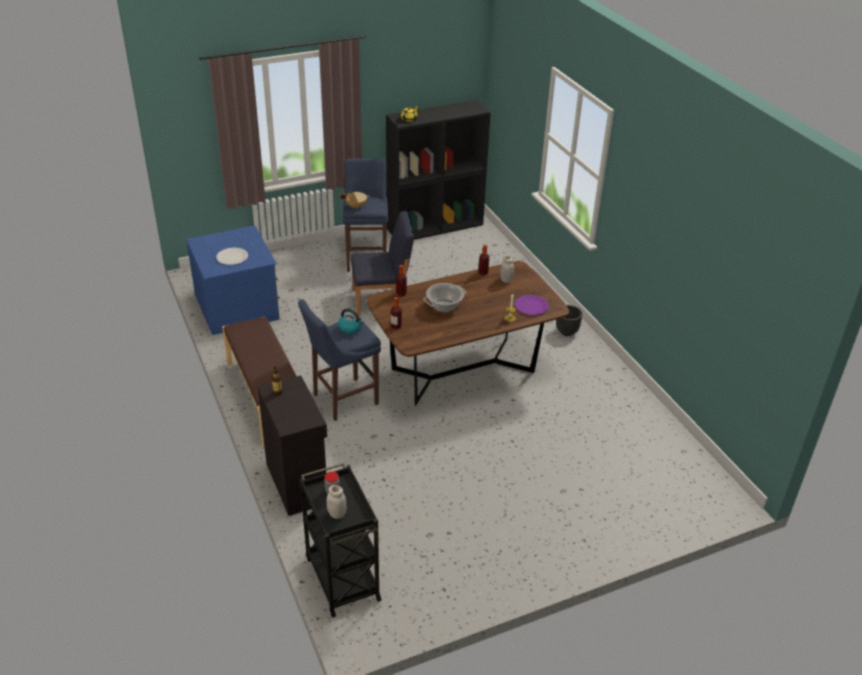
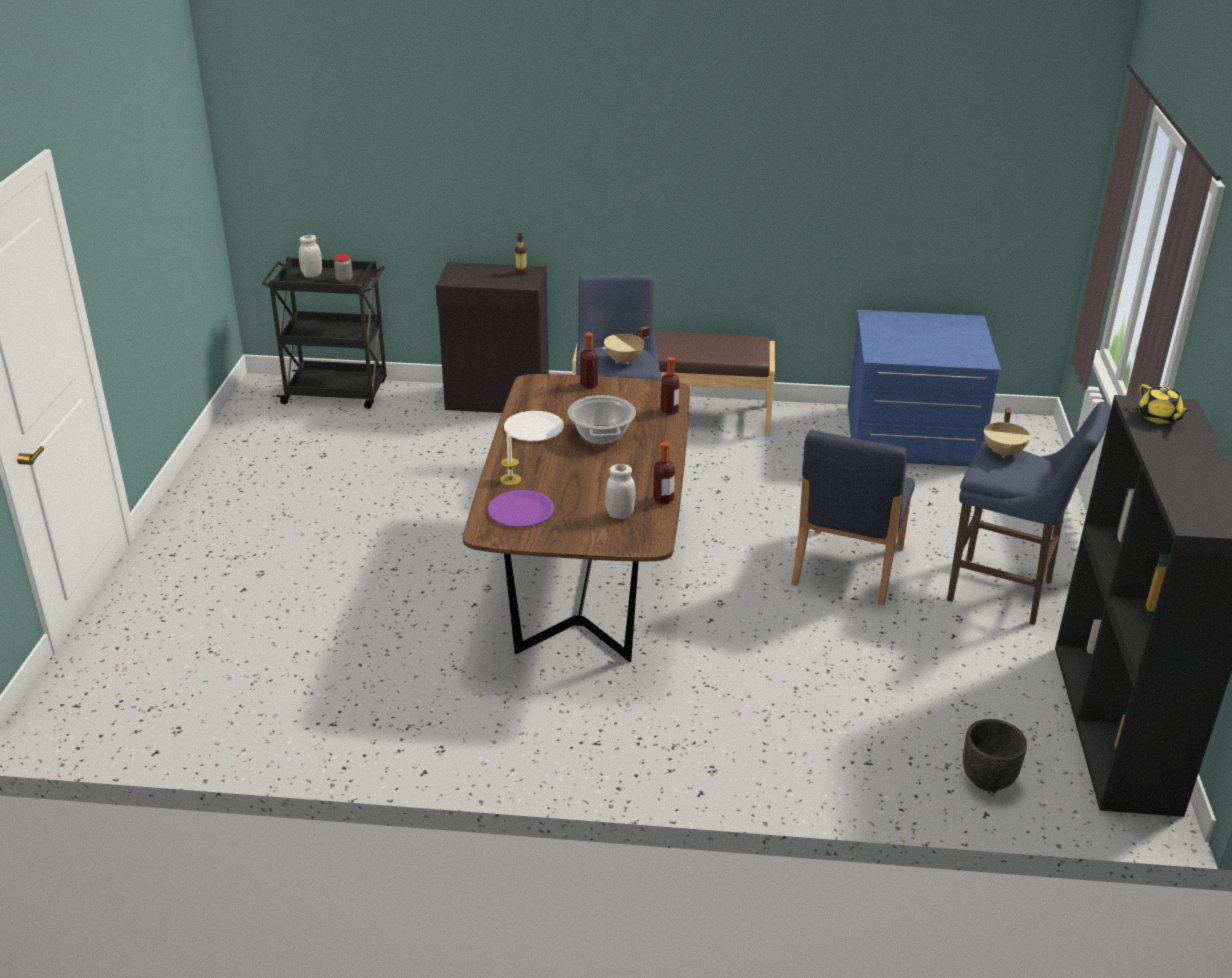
camera: 120 degrees right, 5 degrees down
white plate [216,248,248,265] -> white plate moved to [504,411,564,441]
kettle [338,308,364,334] -> beige cooking pot [602,326,650,365]
black planter [556,305,582,336] -> black planter moved to [963,719,1027,792]

